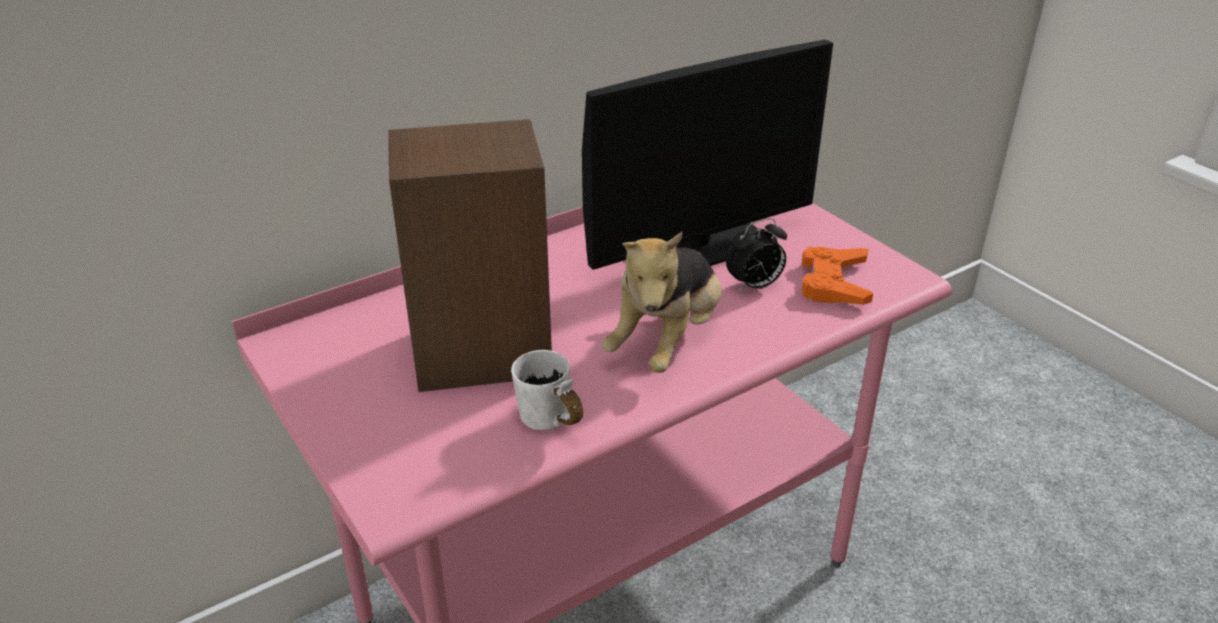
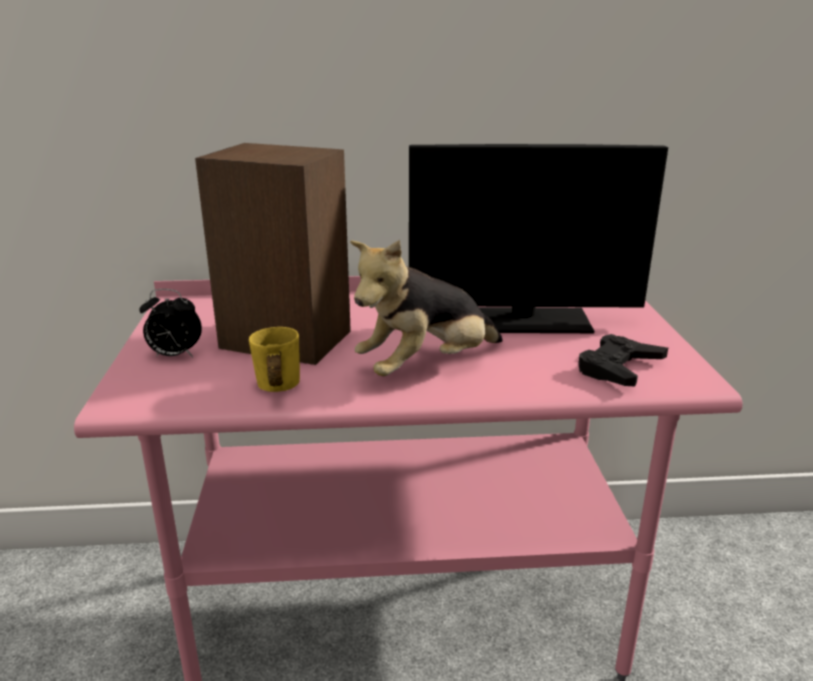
camera: 30 degrees right, 10 degrees down
white mug [511,350,584,430] -> yellow mug [249,327,300,392]
alarm clock [726,218,787,292] -> alarm clock moved to [139,289,202,357]
orange game controller [802,247,873,305] -> black game controller [579,334,668,386]

